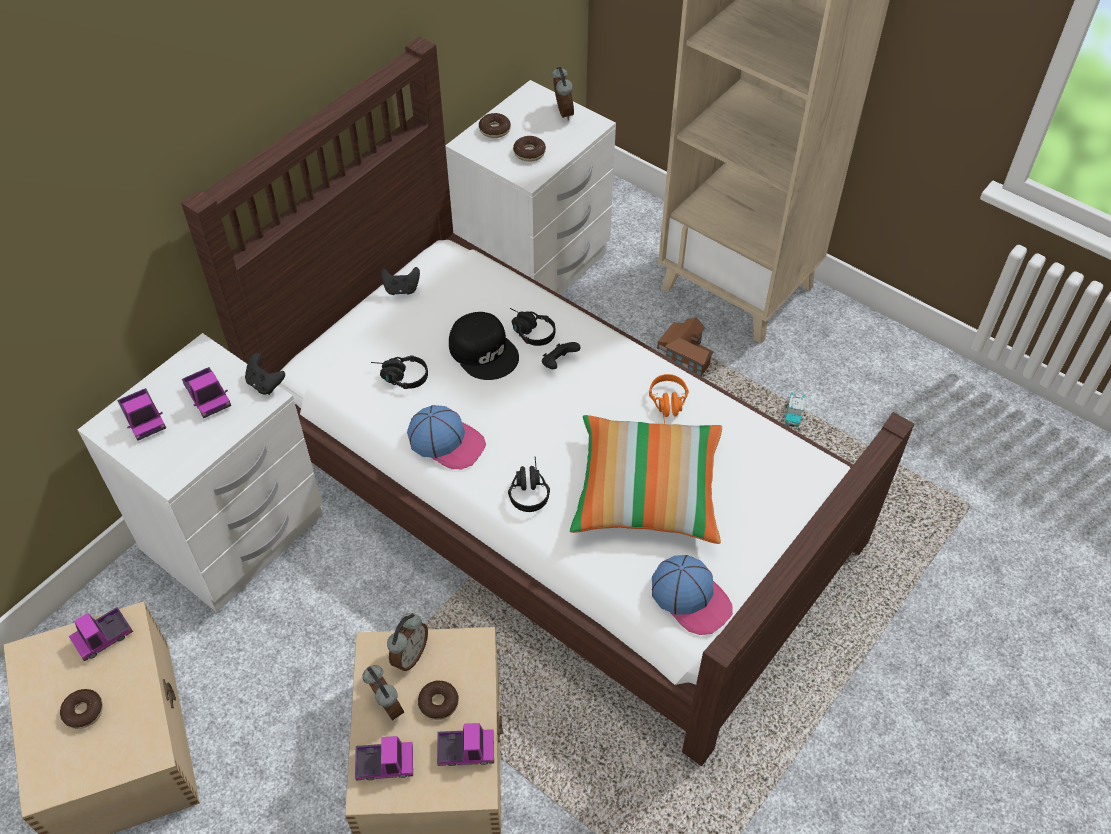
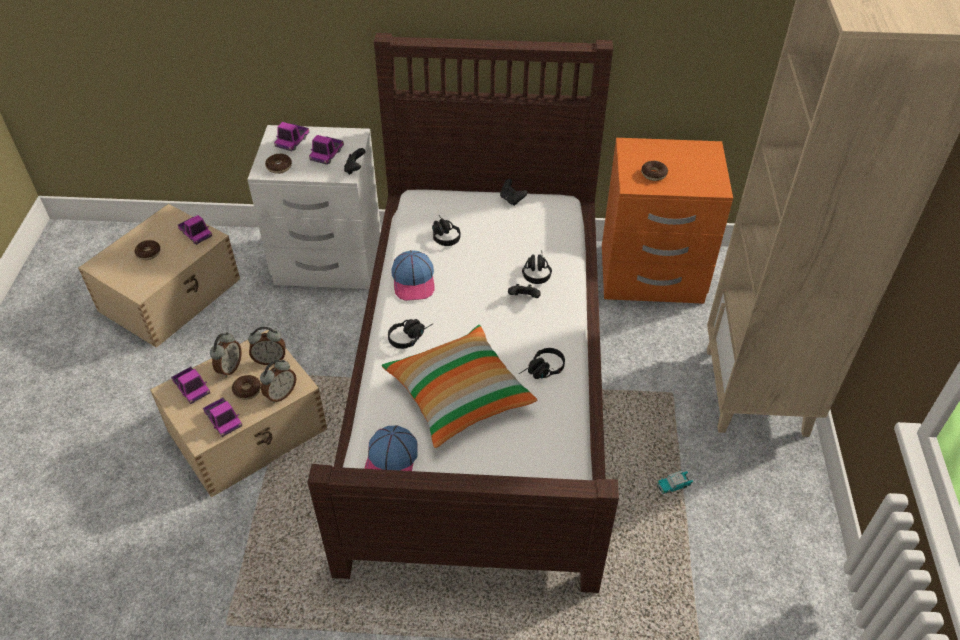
camera: 55 degrees right, 5 degrees down
toy truck [69,607,133,662] -> toy truck turned 150 degrees counterclockwise [178,215,212,245]
white nightstand [445,80,616,295] -> orange nightstand [602,138,733,304]
black cap [449,312,519,380] -> none
donut [479,113,511,138] -> donut moved to [265,154,292,174]
alarm clock [551,67,574,120] -> alarm clock moved to [260,359,296,403]
orange headphones [649,374,689,424] -> black headphones [519,348,565,379]
toy house [657,317,714,376] -> none

